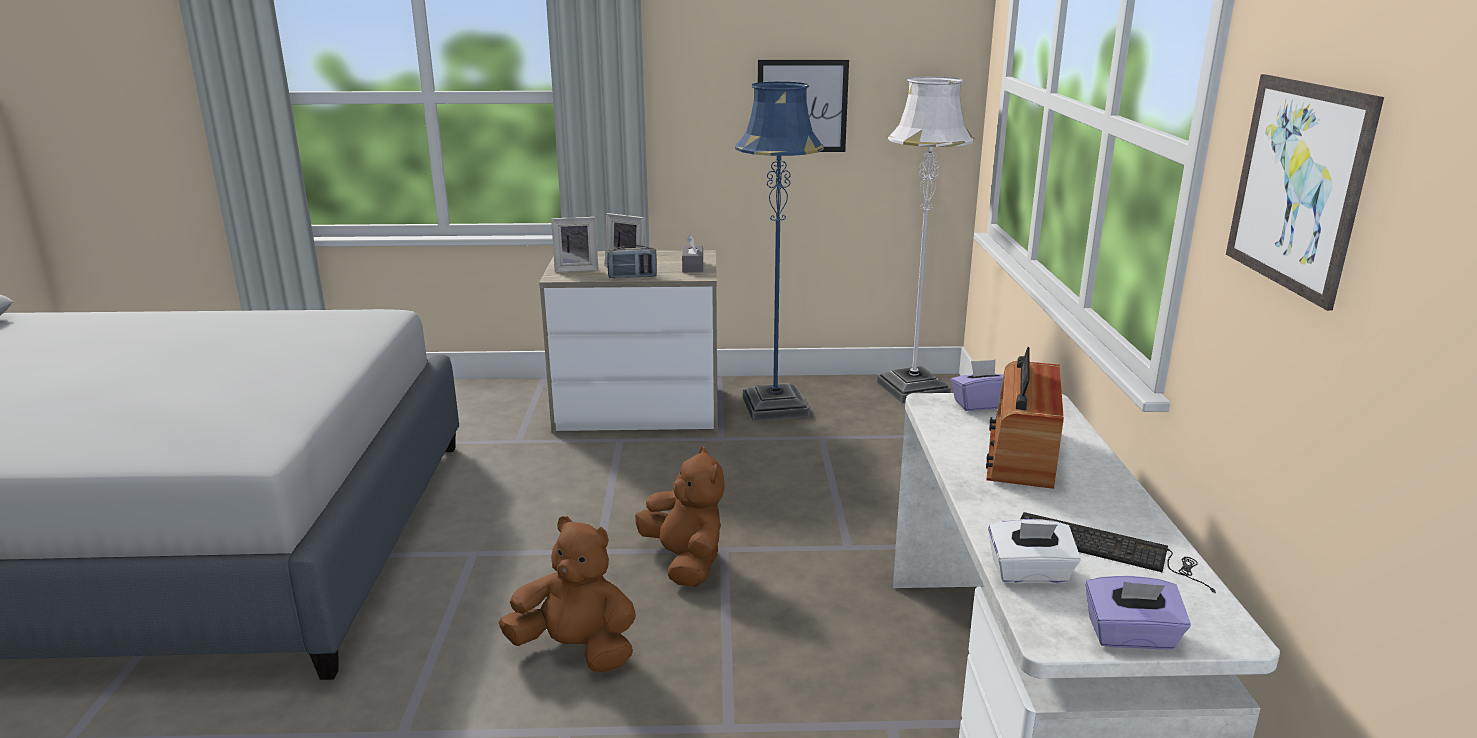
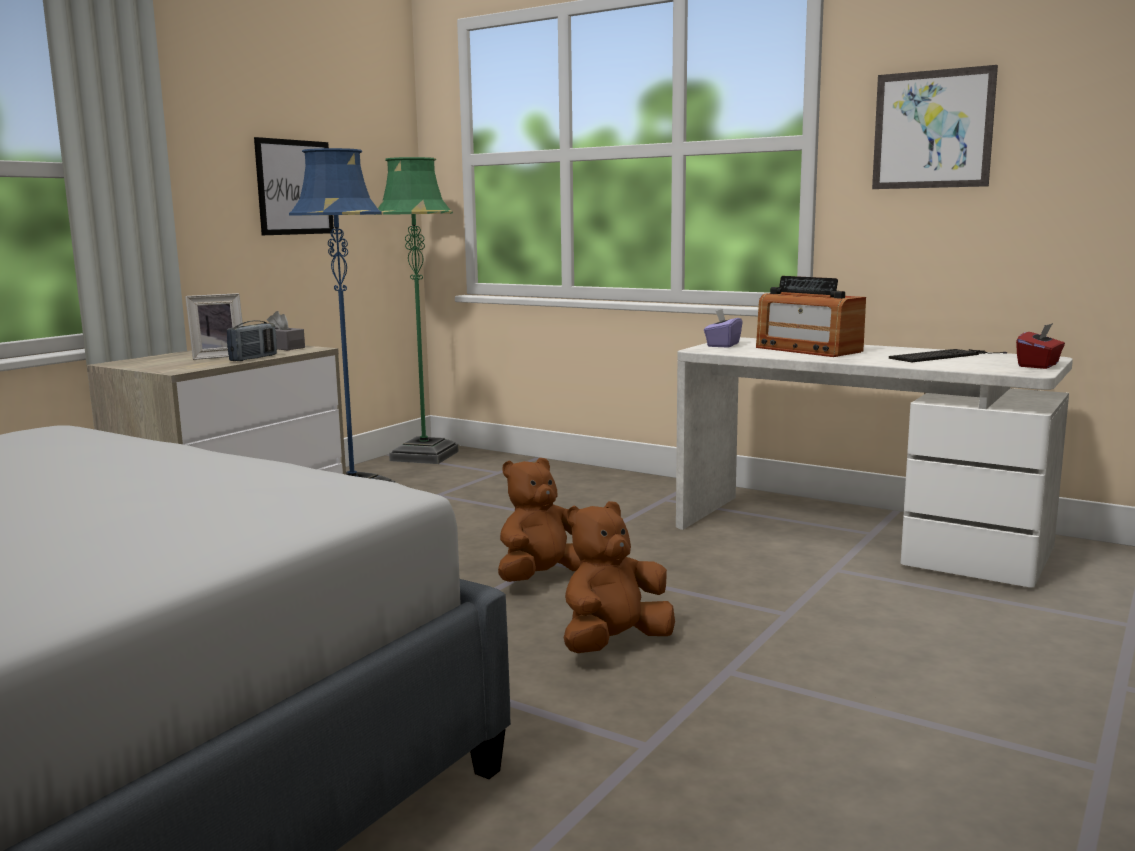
camera: 55 degrees left, 10 degrees down
picture frame [551,217,599,272] -> none
brown plush toy [635,446,725,587] -> brown plush toy turned 45 degrees counterclockwise [498,458,581,582]
white floor lamp [877,76,974,403] -> green floor lamp [374,157,459,464]
white tissue box [988,519,1081,583] -> none
purple tissue box [1085,576,1191,650] -> red tissue box [1016,323,1065,369]

